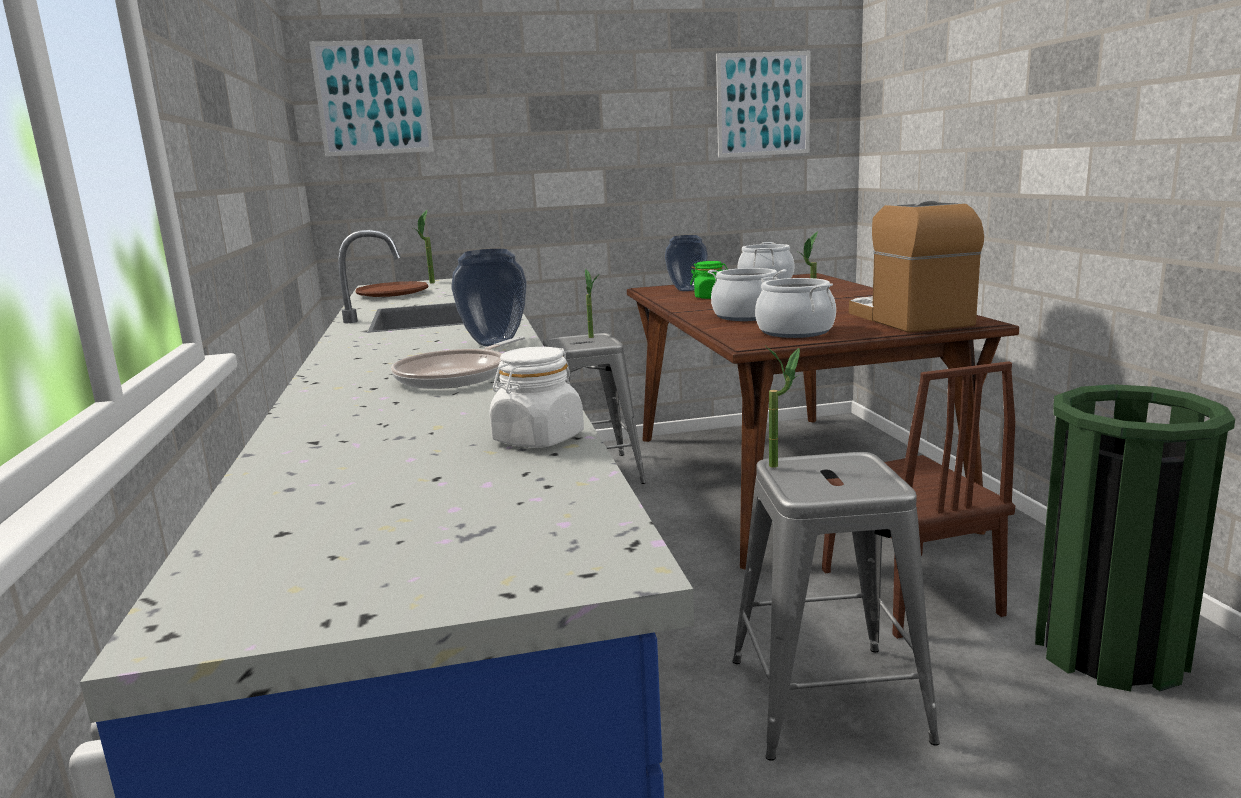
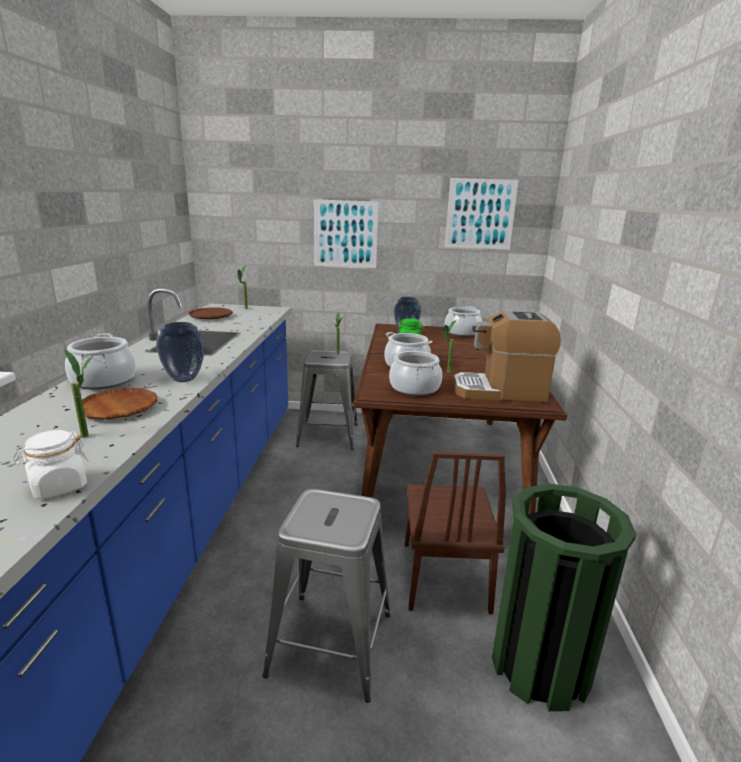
camera: 15 degrees right, 5 degrees up
picture [309,39,434,157] -> picture moved to [314,199,379,268]
frying pan [391,336,525,389] -> brown plate [82,387,158,419]
potted plant [767,347,800,468] -> potted plant moved to [64,349,94,438]
coffee machine [849,201,984,333] -> coffee machine turned 90 degrees counterclockwise [453,311,561,403]
none -> cooking pot [65,333,136,390]

